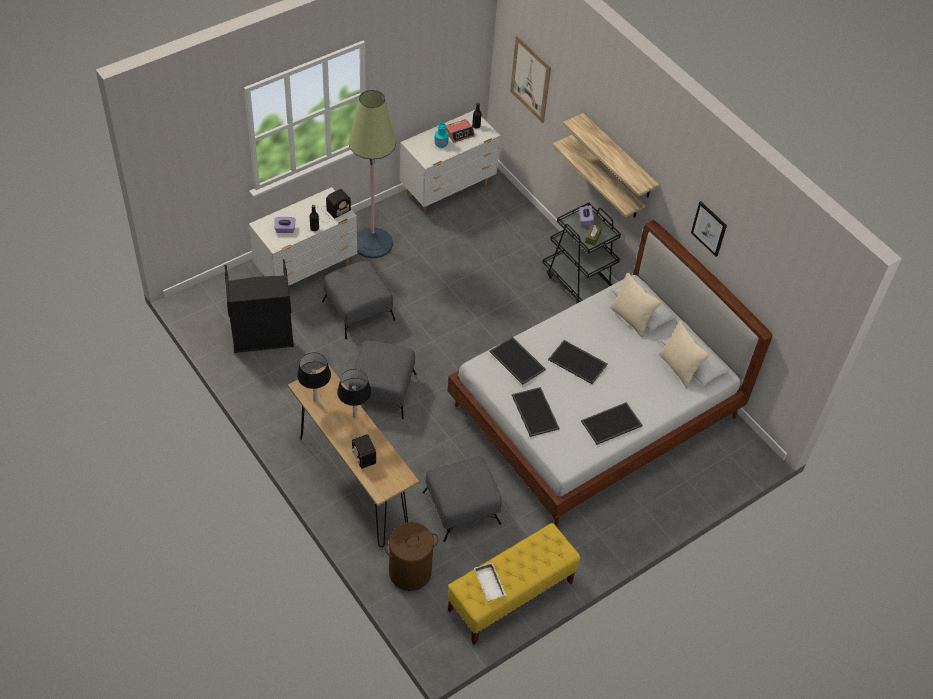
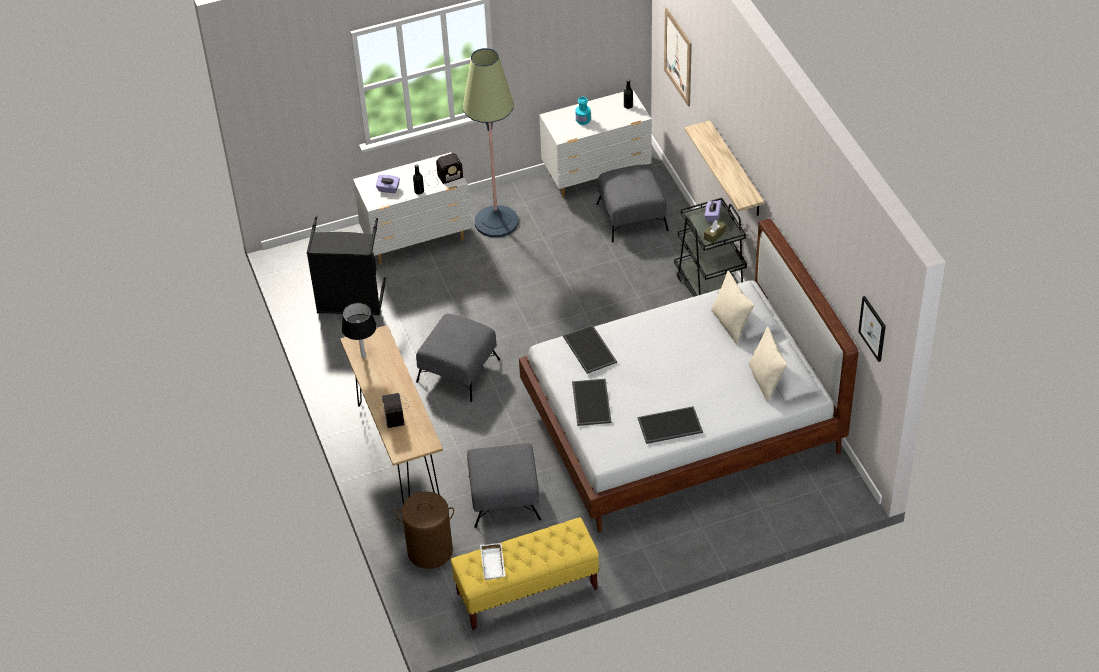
camera: 20 degrees right, 5 degrees down
grey ottoman [322,260,395,339] -> grey ottoman moved to [596,165,669,243]
black table lamp [337,369,371,418] -> none
alarm clock [446,119,475,143] -> none
tray [548,340,608,384] -> none
shelf [563,113,659,197] -> none
picture [691,201,727,257] -> picture moved to [858,296,886,362]

